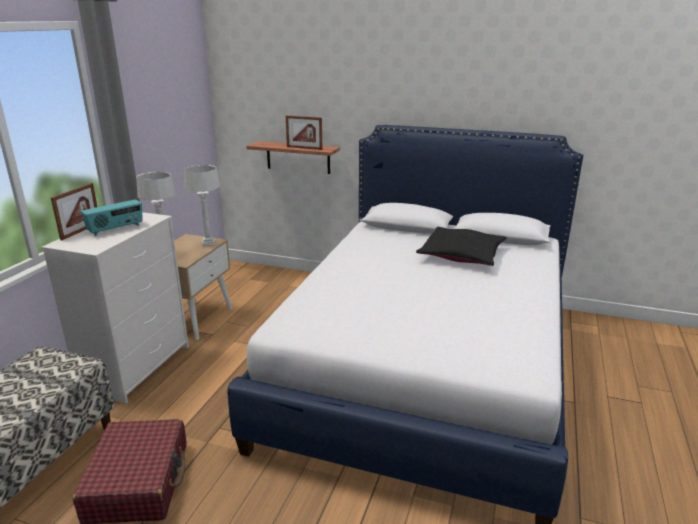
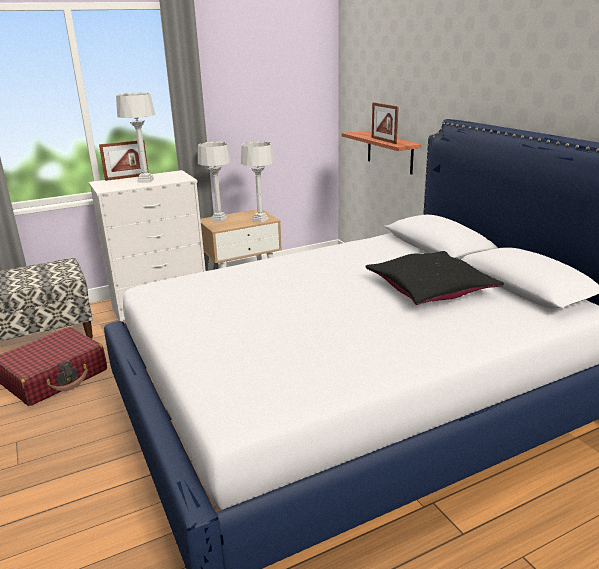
camera: 45 degrees right, 0 degrees up
radio [81,199,143,236] -> grey table lamp [116,93,155,183]

